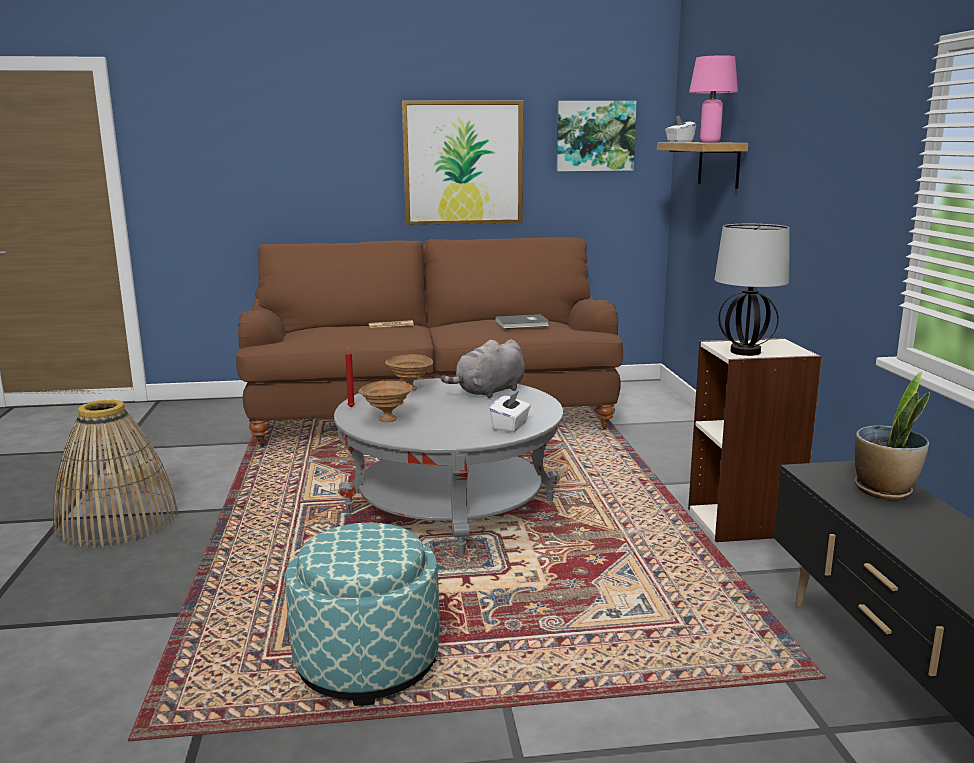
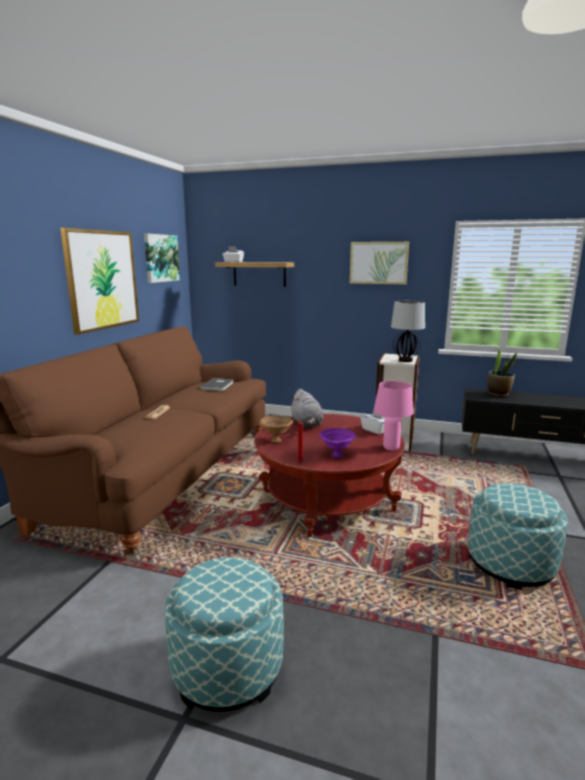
camera: 65 degrees left, 0 degrees up
basket [53,400,178,548] -> ottoman [165,557,284,712]
grey coffee table [334,378,564,556] -> red coffee table [254,414,405,537]
brown bowl [359,381,413,422] -> purple bowl [320,428,356,458]
pink table lamp [689,55,738,143] -> pink table lamp moved to [374,381,414,451]
none -> picture [350,242,409,284]

